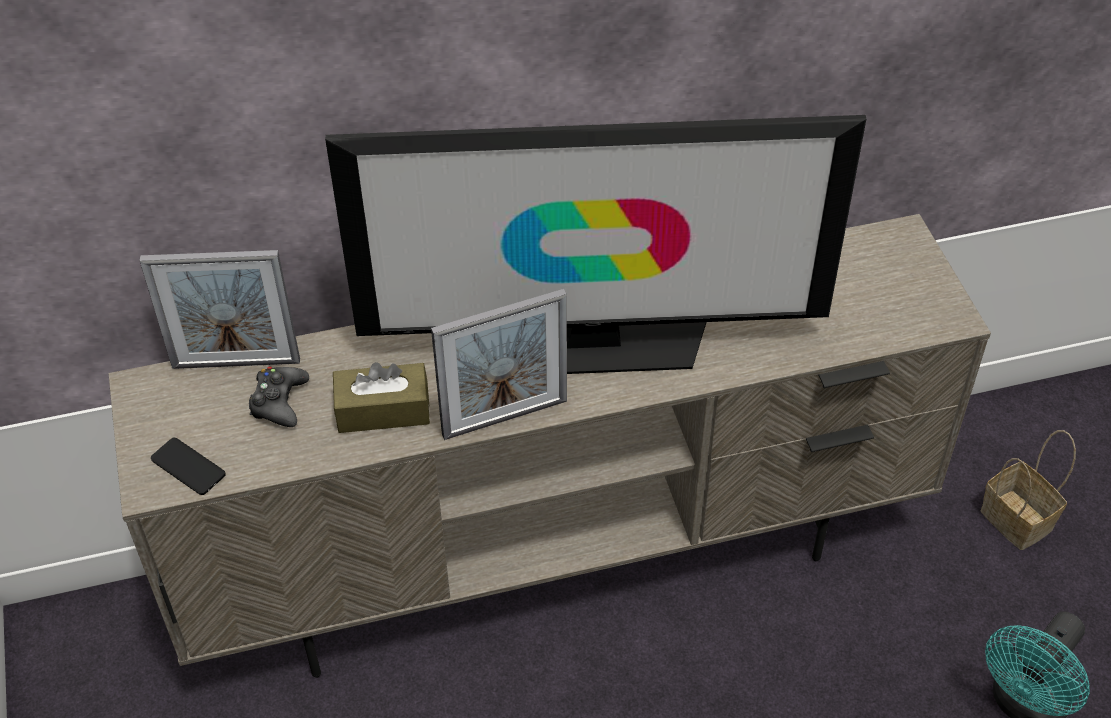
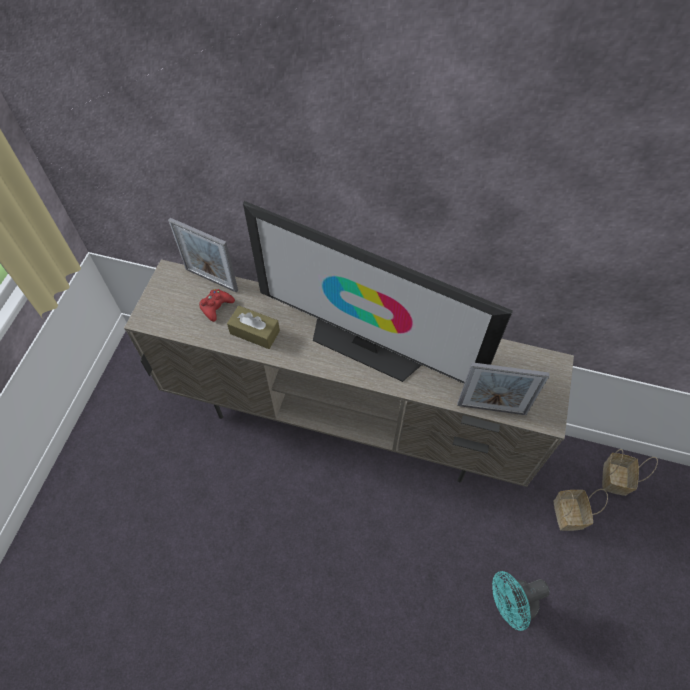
camera: 30 degrees right, 10 degrees up
phone [151,438,226,495] -> none
black game controller [249,367,309,427] -> red game controller [199,289,235,322]
picture frame [431,289,567,440] -> picture frame moved to [457,362,550,415]
none -> basket [602,449,658,496]

